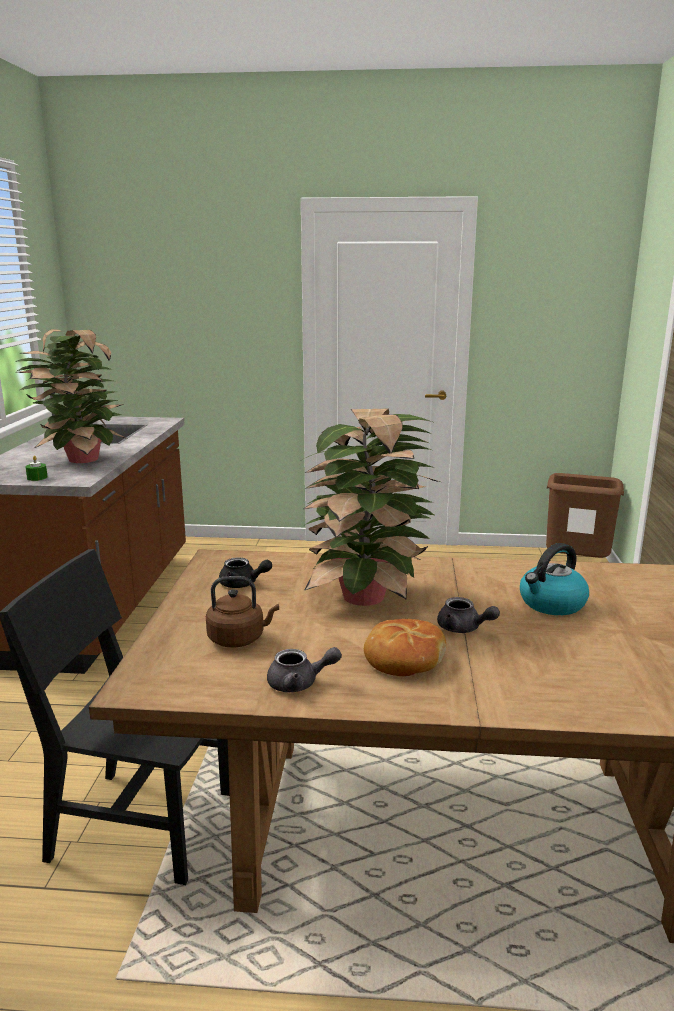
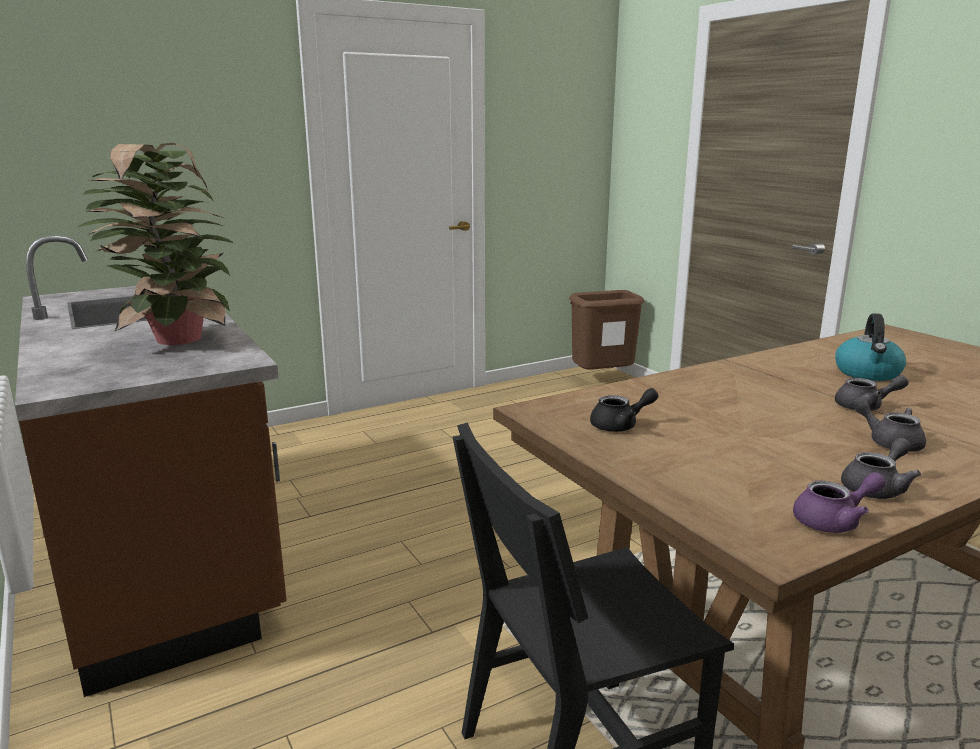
camera: 35 degrees left, 0 degrees up
green candle [25,456,48,481] -> none
brown kettle [206,576,279,648] -> none
potted plant [302,409,440,606] -> none
bread [364,619,446,676] -> grey teapot [852,397,926,452]
none -> purple teapot [793,472,886,533]

